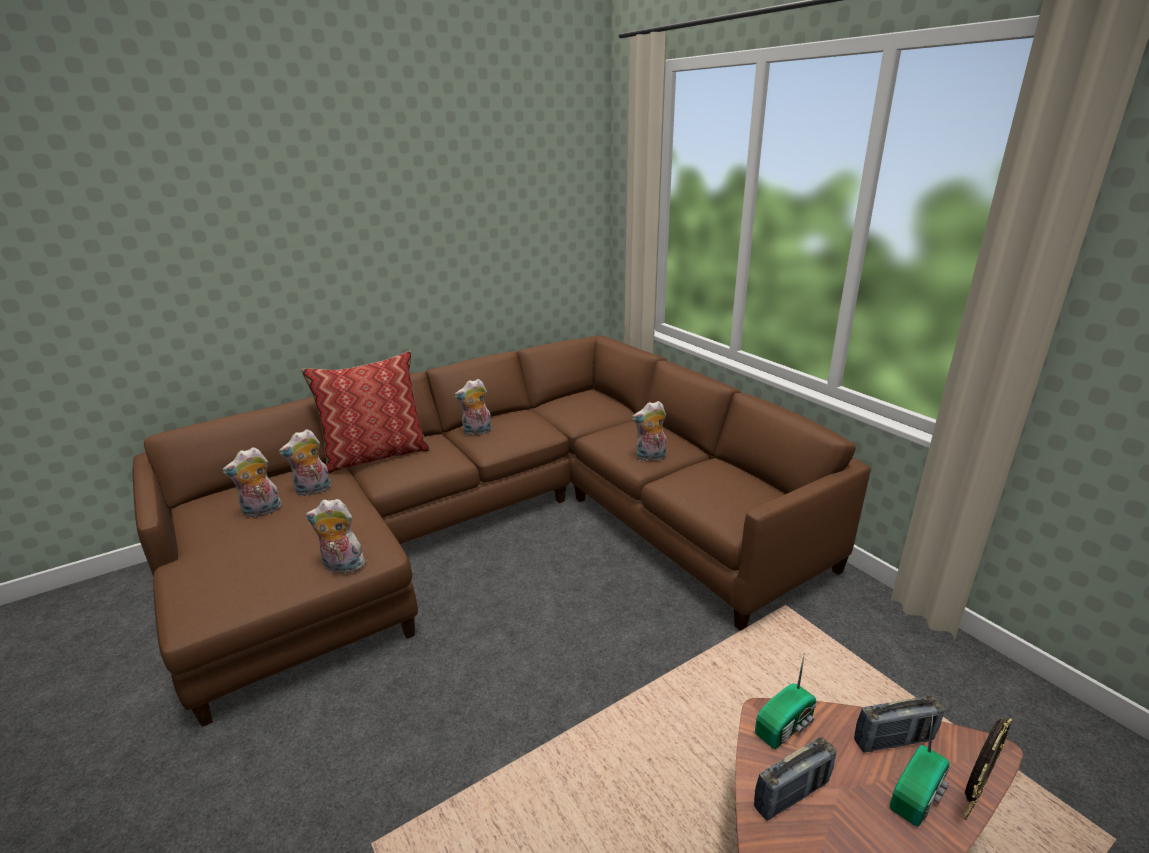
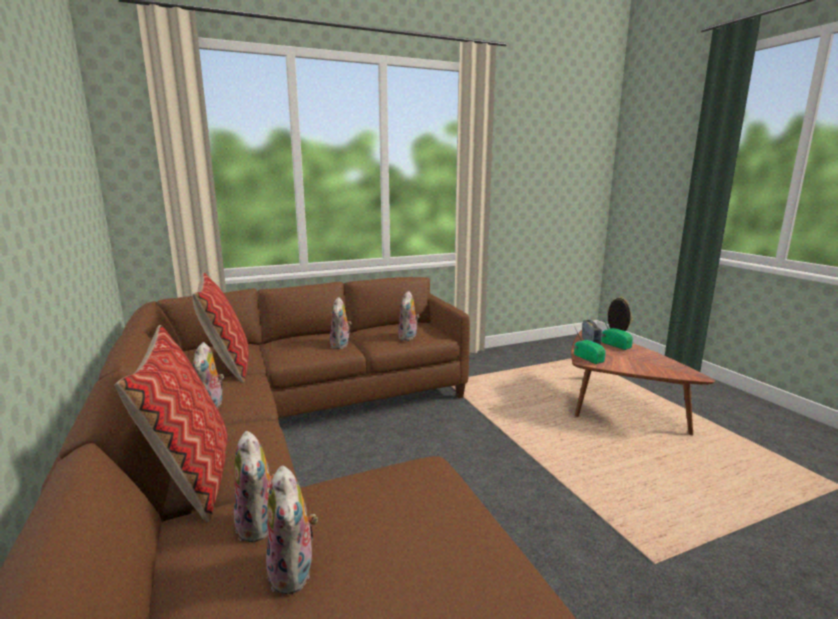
camera: 80 degrees left, 10 degrees down
plush toy [306,499,365,573] -> plush toy moved to [398,291,419,341]
radio [754,737,837,821] -> none
none -> pillow [192,272,249,383]

